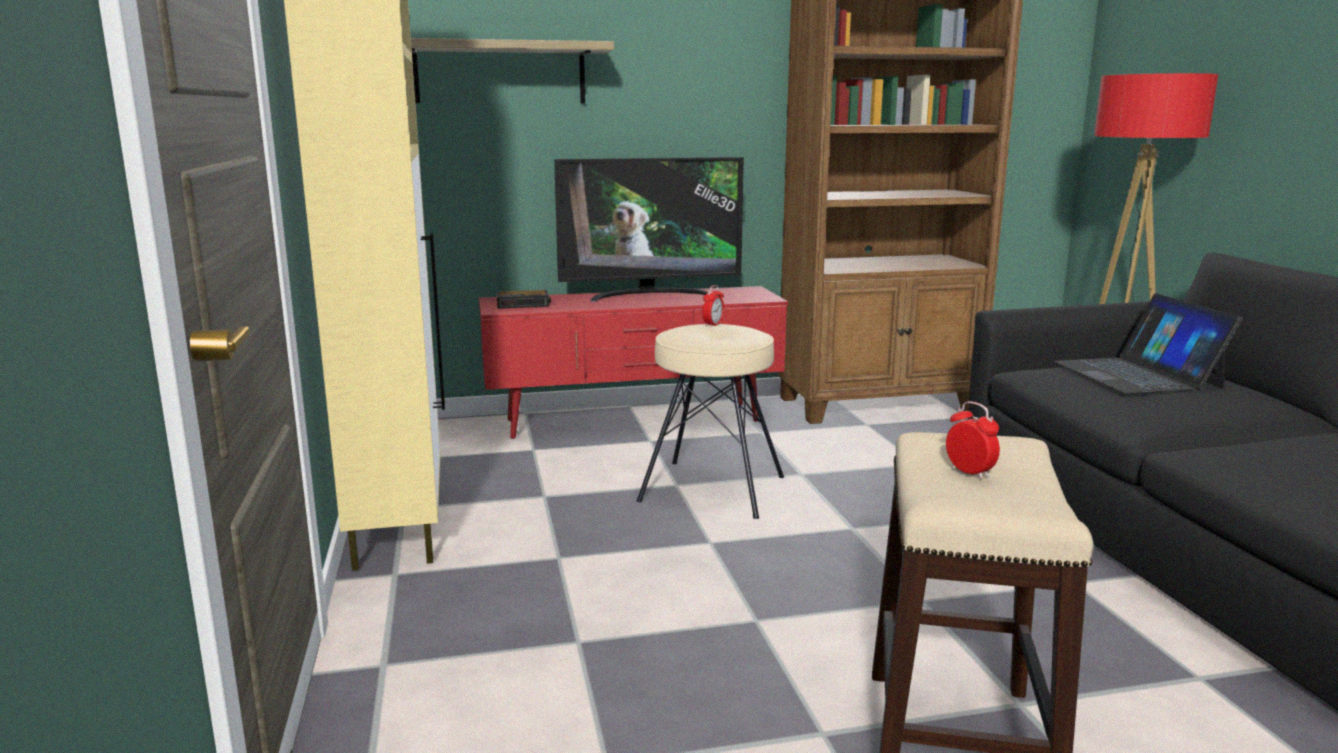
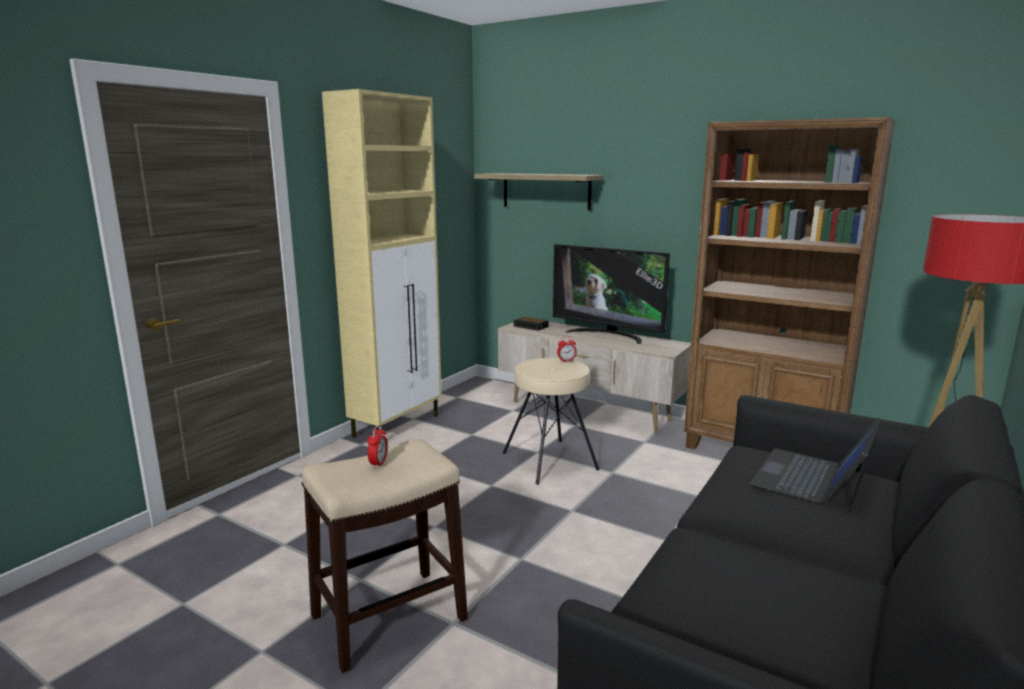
camera: 45 degrees right, 0 degrees up
red tv stand [478,286,788,439] -> beige tv stand [498,322,691,435]

